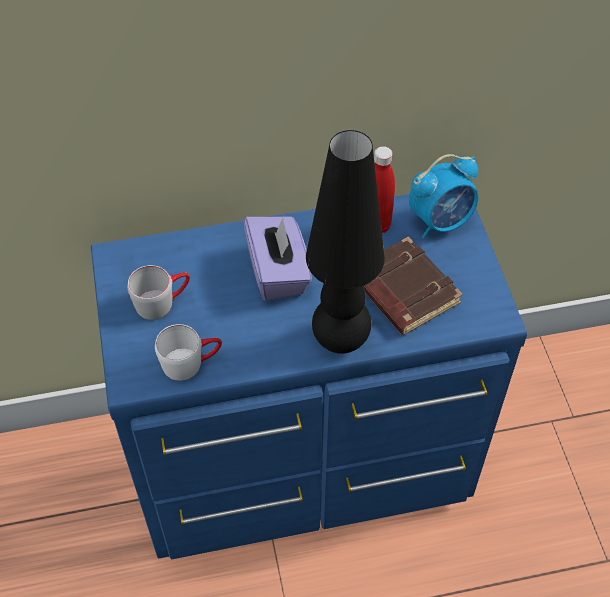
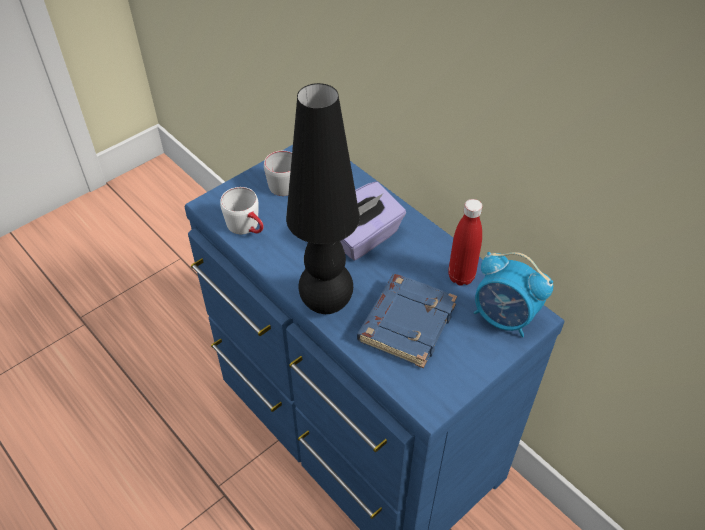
camera: 60 degrees right, 5 degrees down
brown book [364,237,463,335] -> blue book [357,274,457,369]

